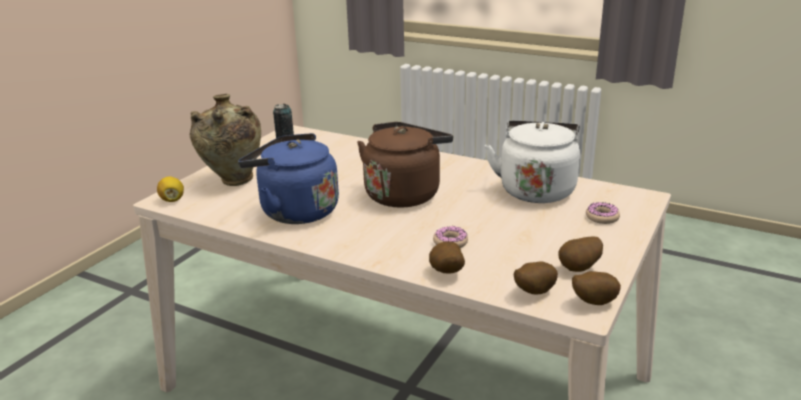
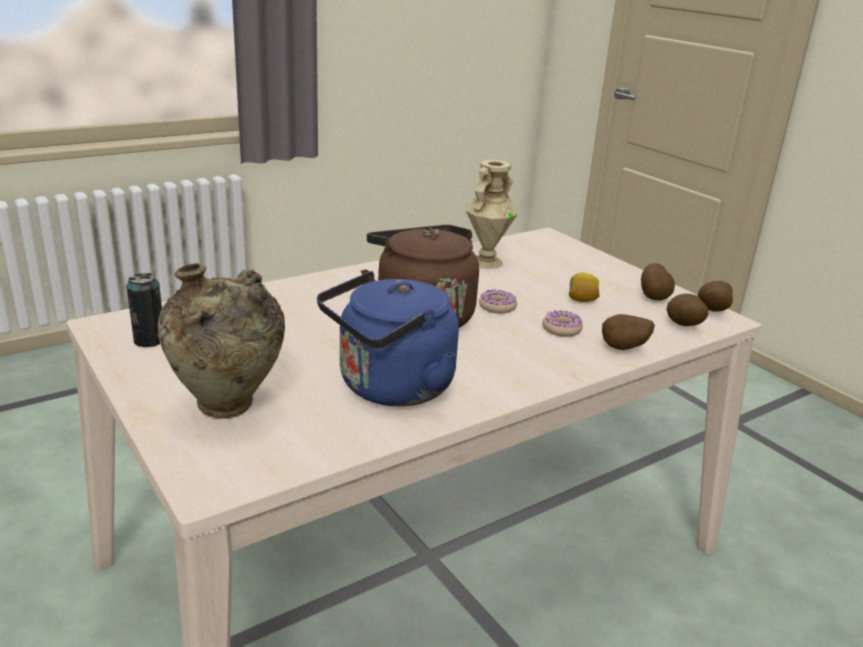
camera: 65 degrees left, 0 degrees up
lemon [157,176,184,202] -> lemon moved to [569,273,600,302]
white kettle [485,120,580,203] -> beige vase [466,160,518,269]
donut [586,202,620,224] -> donut moved to [479,290,517,314]

